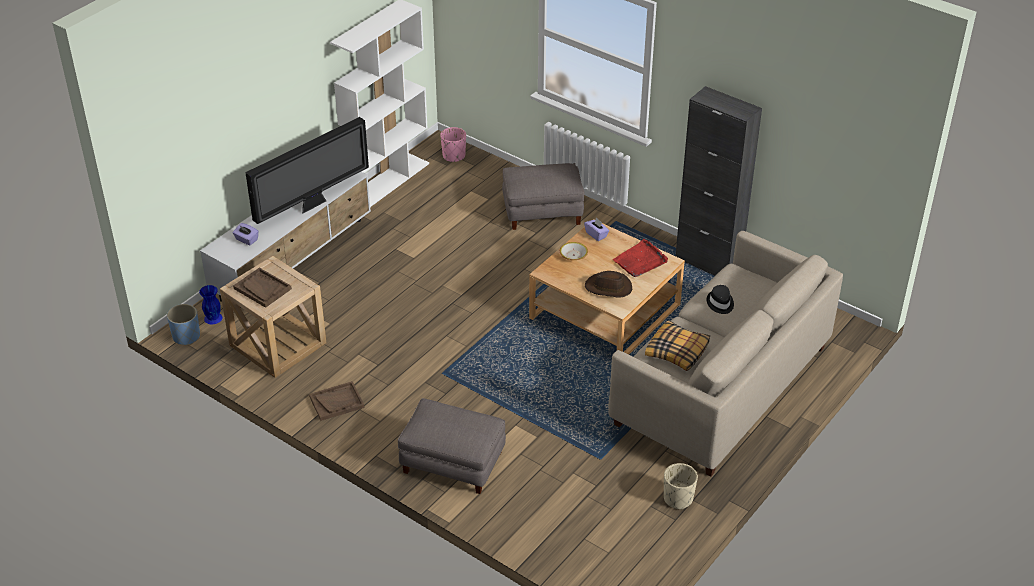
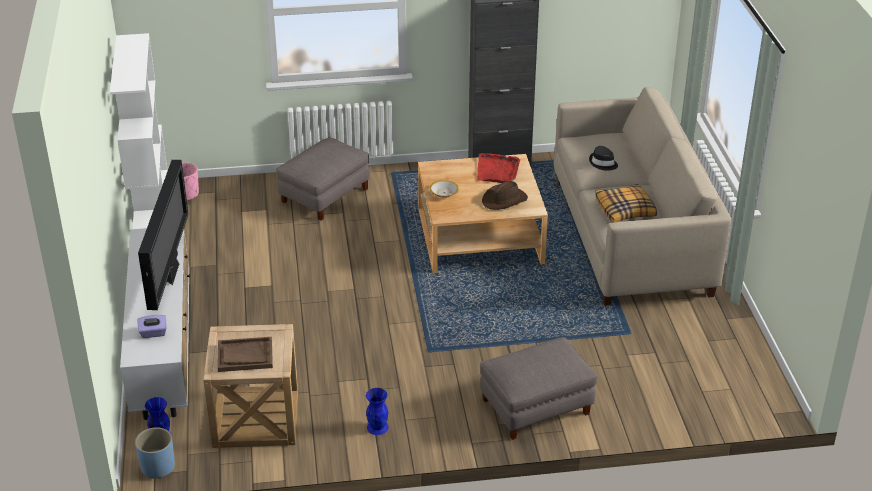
camera: 45 degrees left, 5 degrees down
brown tray [309,381,365,421] -> blue vase [366,388,389,435]
purple tissue box [584,218,609,241] -> none
beige planter [664,463,698,510] -> none

